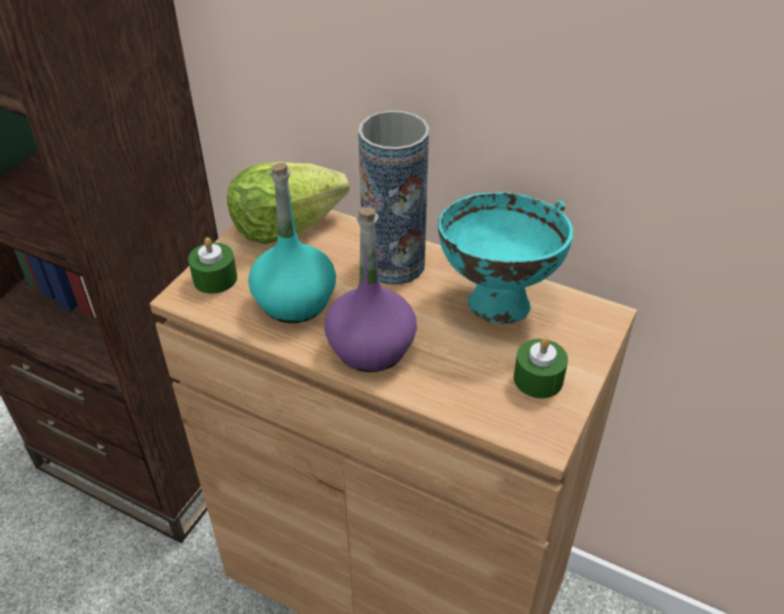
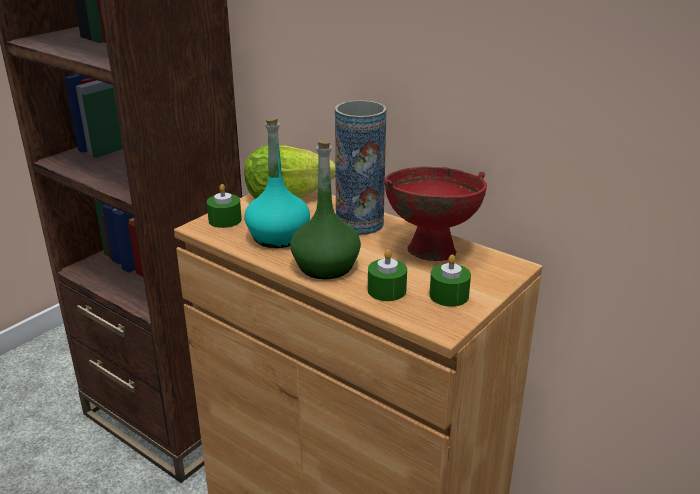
camera: 10 degrees right, 15 degrees down
purple bottle [325,207,417,372] -> green bottle [290,140,361,279]
turquoise bowl [438,192,573,324] -> red bowl [385,166,487,261]
none -> green candle [368,250,407,301]

